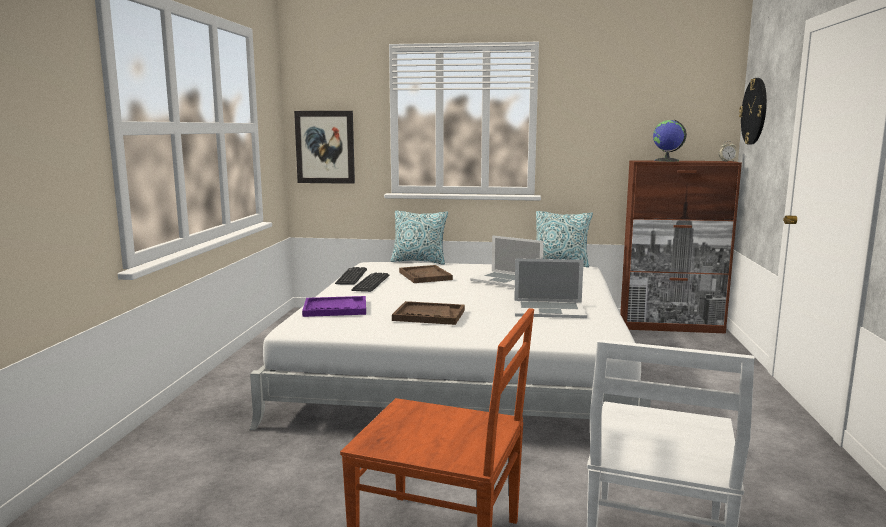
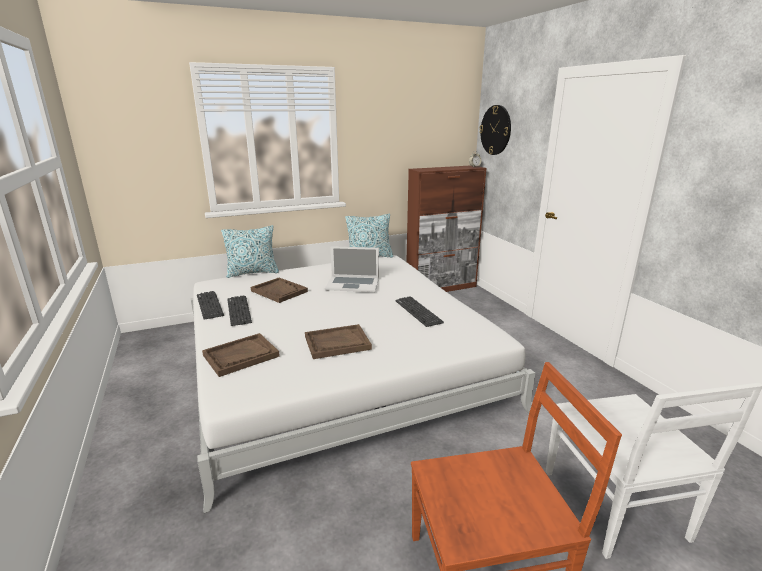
camera: 30 degrees left, 10 degrees up
picture [294,111,355,184] -> none
purple tray [302,296,366,317] -> brown tray [202,333,280,377]
laptop [514,258,587,318] -> keyboard [395,296,444,327]
globe [653,120,687,162] -> none

